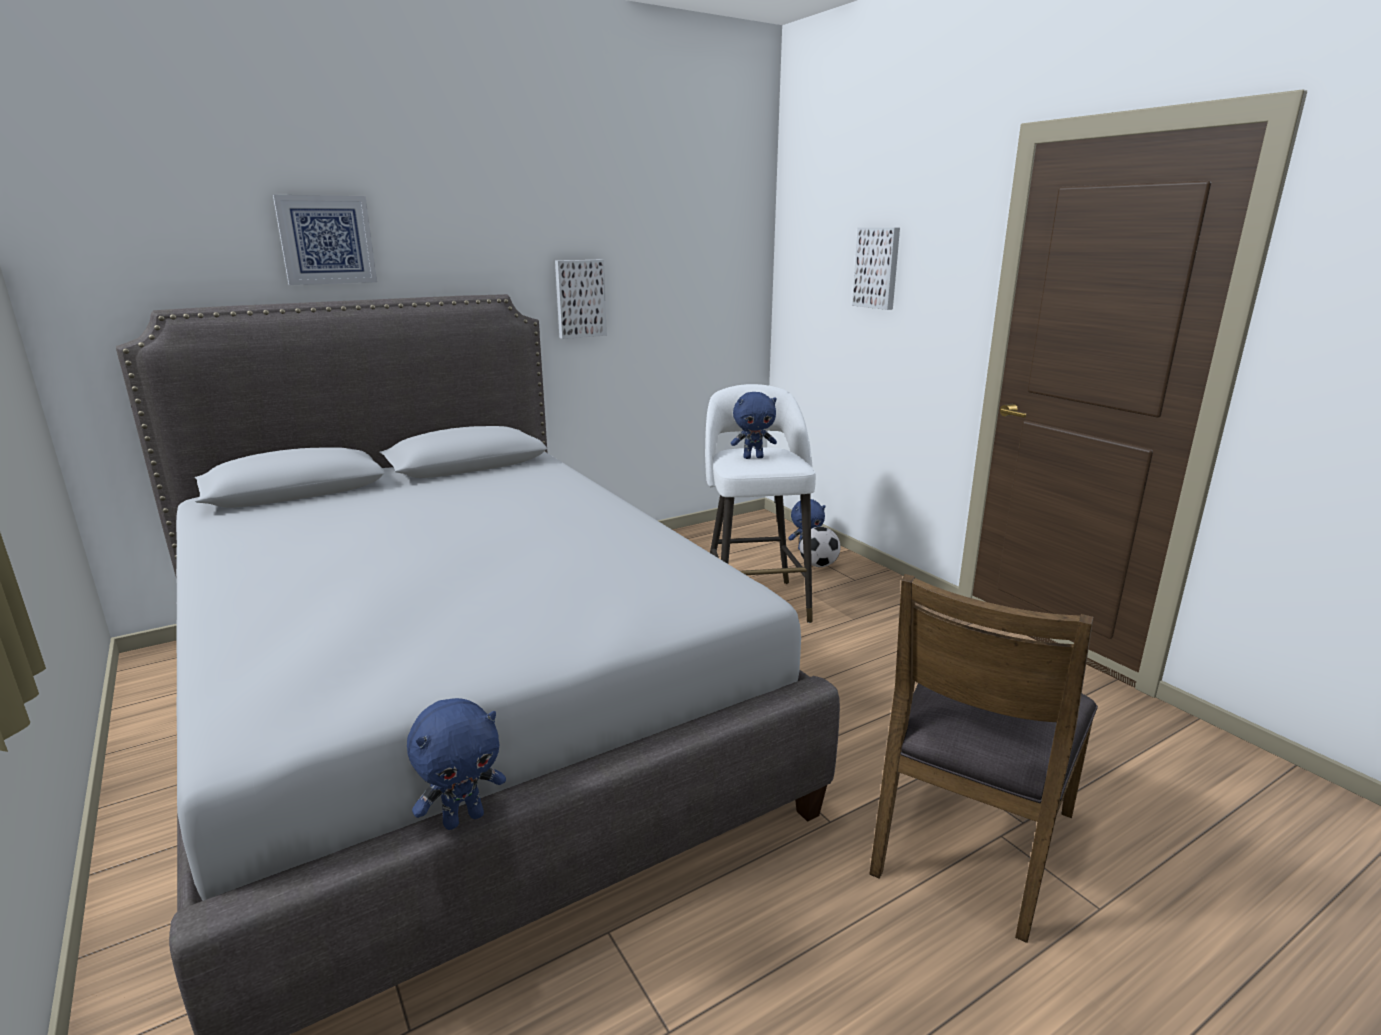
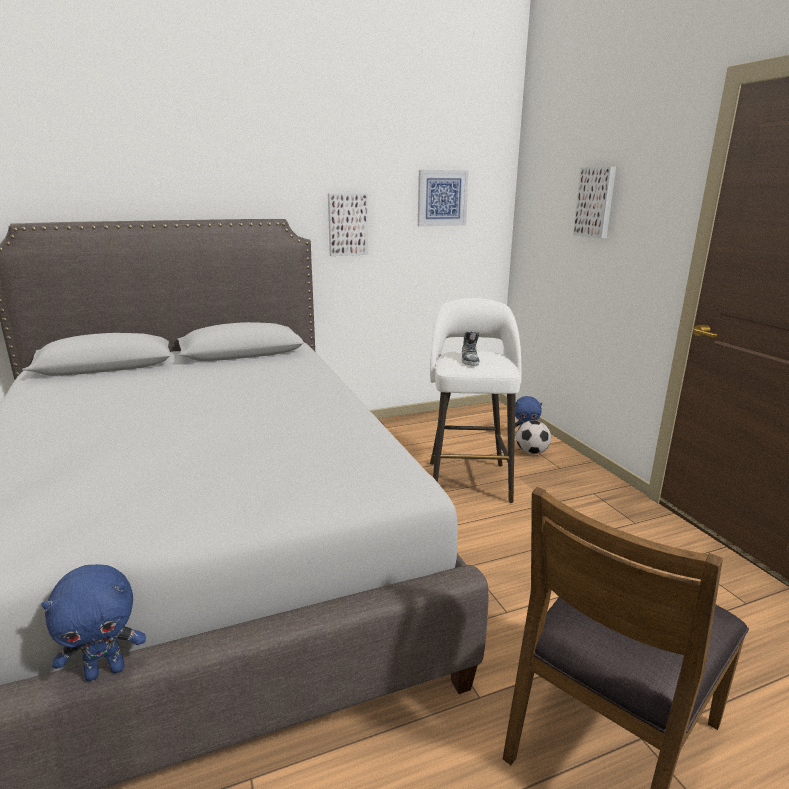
camera: 10 degrees right, 0 degrees up
picture [273,195,377,285] -> picture moved to [418,170,469,226]
blue plush toy [731,392,777,459] -> shoe [462,332,479,365]

